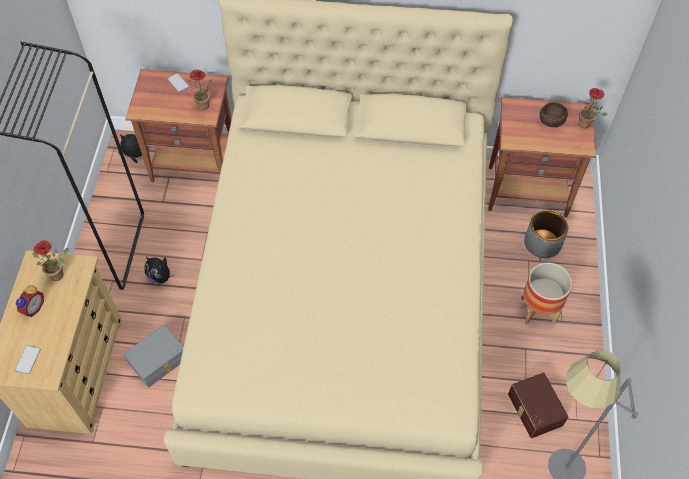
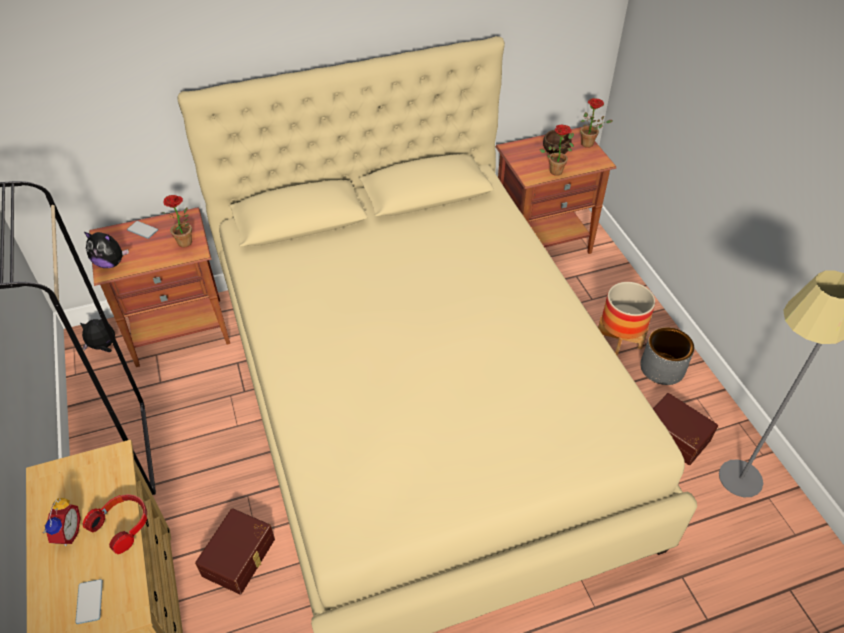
camera: 25 degrees left, 10 degrees down
potted plant [33,240,69,281] -> potted plant moved to [539,125,574,176]
grey storage box [124,325,184,388] -> brown storage box [195,508,275,595]
plush toy [144,256,175,284] -> plush toy moved to [84,232,129,268]
grey planter [524,210,568,258] -> grey planter moved to [640,327,694,385]
none -> headphones [83,494,147,554]

